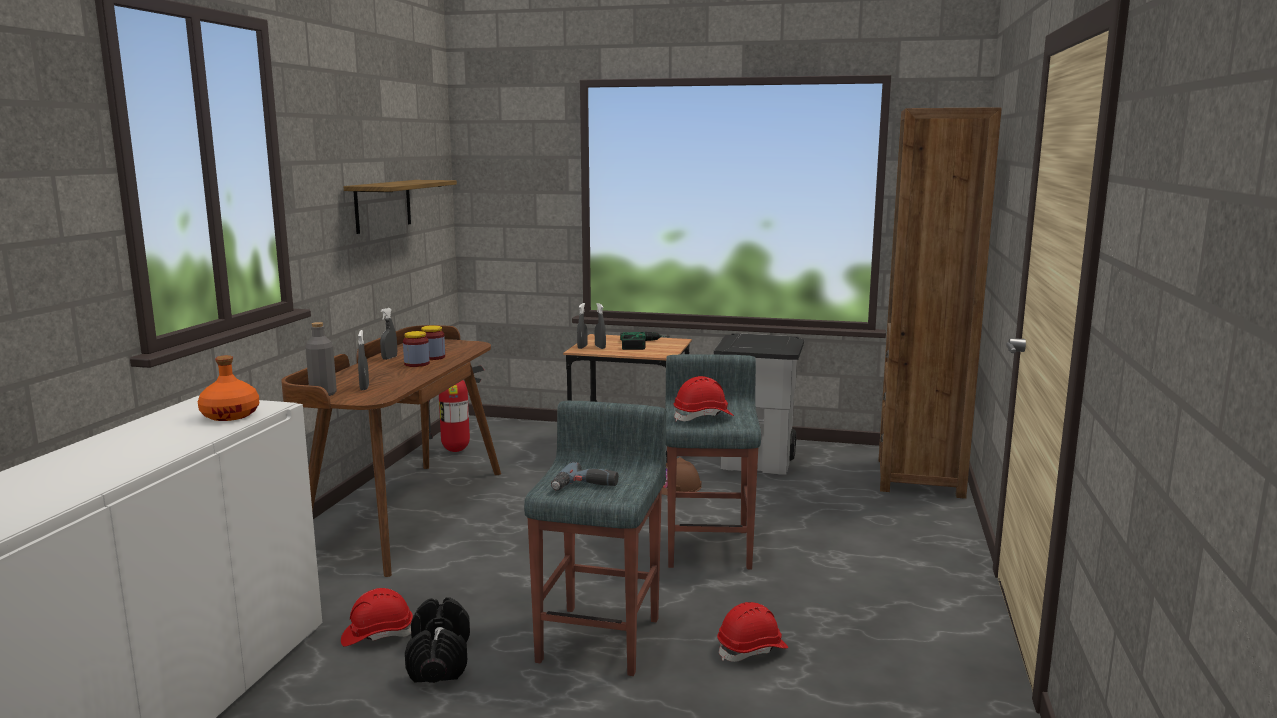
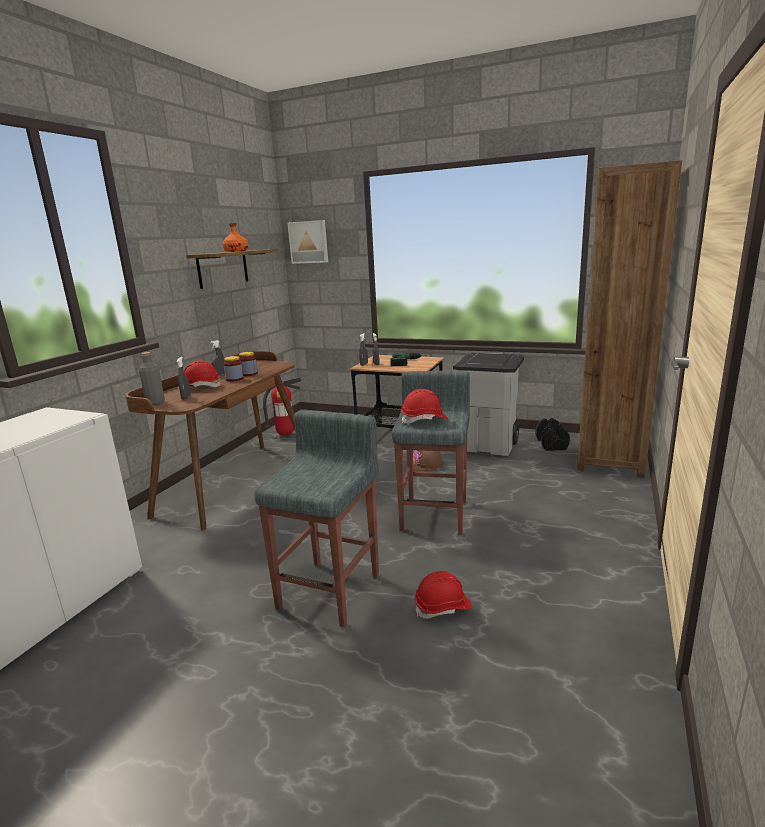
camera: 10 degrees right, 5 degrees up
orange bottle [198,355,259,421] -> orange bottle moved to [223,223,248,252]
red hard hat [341,588,413,647] -> red hard hat moved to [179,360,222,391]
black dumbbell [405,597,470,683] -> black dumbbell moved to [535,418,570,451]
power drill [551,461,619,491] -> none
none -> picture [288,220,328,264]

